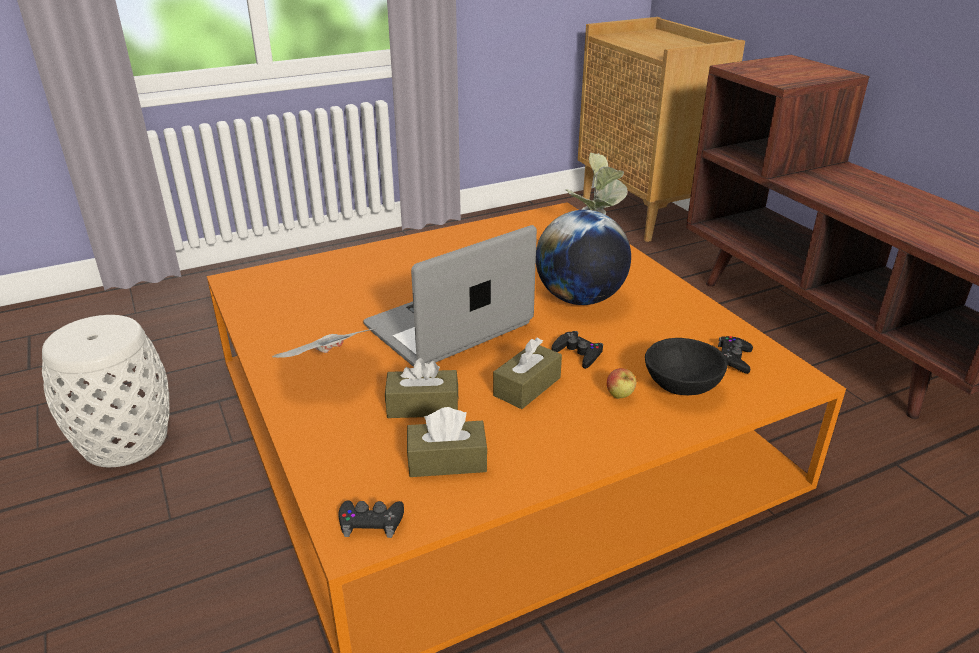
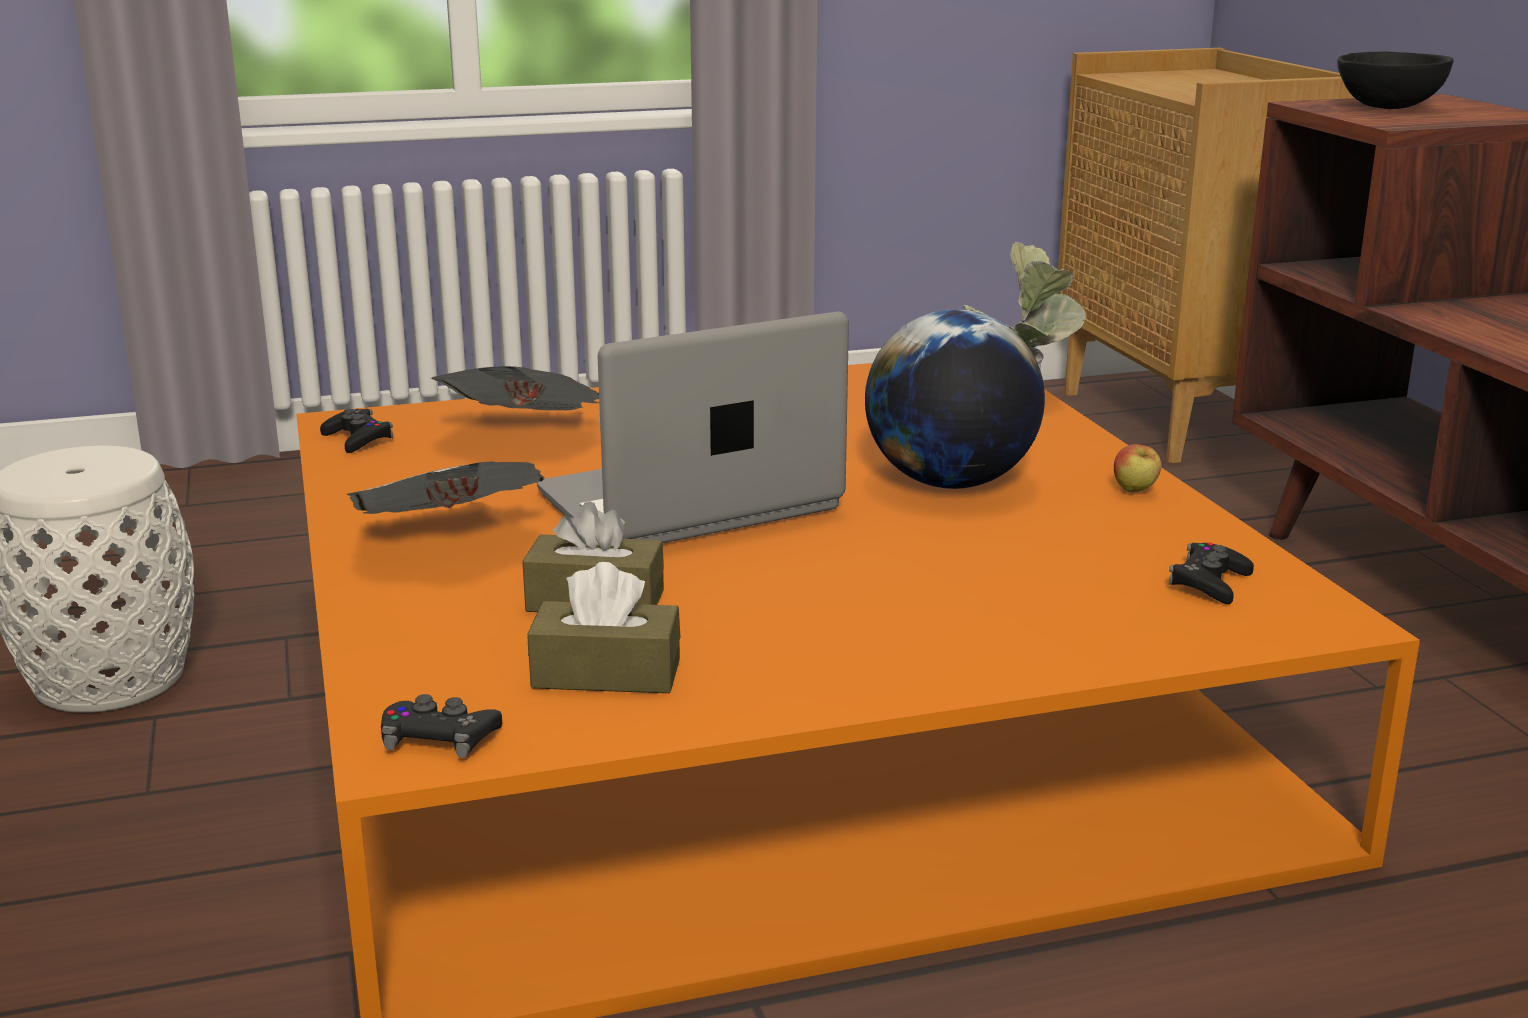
camera: 10 degrees right, 10 degrees down
brown tissue box [493,338,562,409] -> none
black game controller [551,331,603,369] -> black game controller moved to [320,409,393,453]
apple [607,368,636,399] -> apple moved to [1114,444,1161,493]
black bowl [645,338,728,395] -> black bowl moved to [1337,51,1454,109]
none -> newspaper [431,366,599,410]

